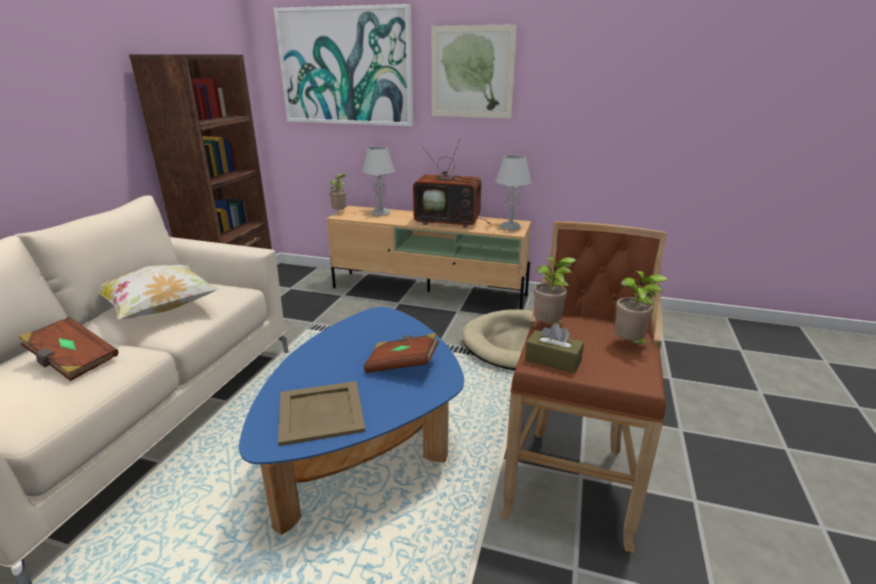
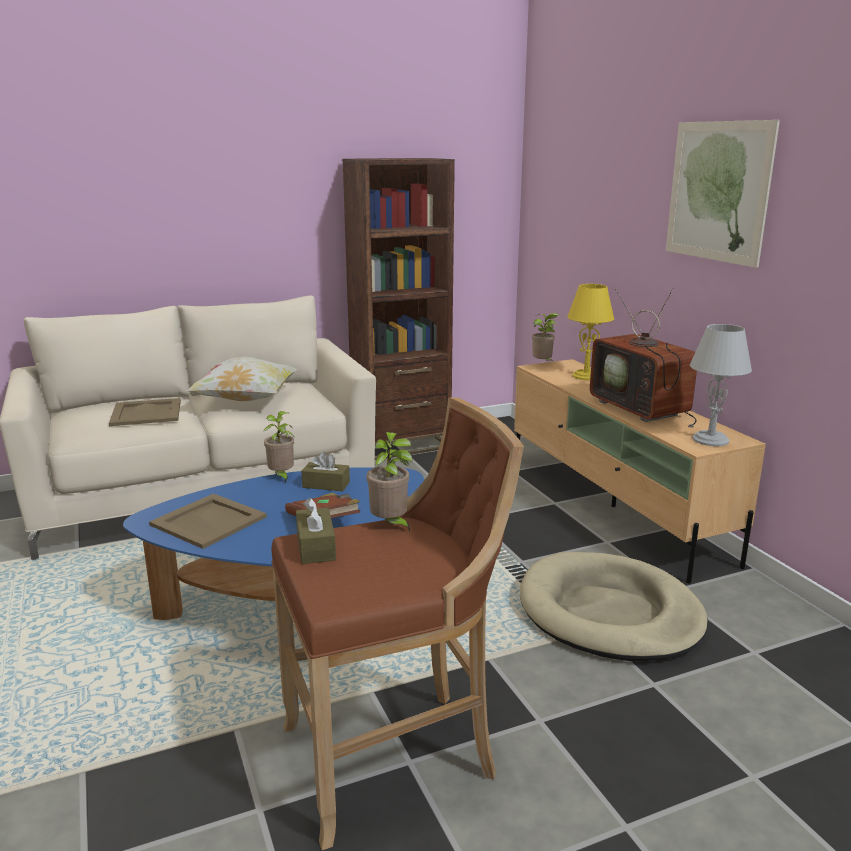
camera: 50 degrees right, 5 degrees down
brown book [18,317,118,381] -> beige tray [109,398,181,426]
picture [274,4,413,126] -> none
grey table lamp [362,146,395,216] -> yellow table lamp [568,284,614,380]
potted plant [614,271,669,346] -> potted plant moved to [263,411,294,484]
none -> brown tissue box [301,452,350,491]

